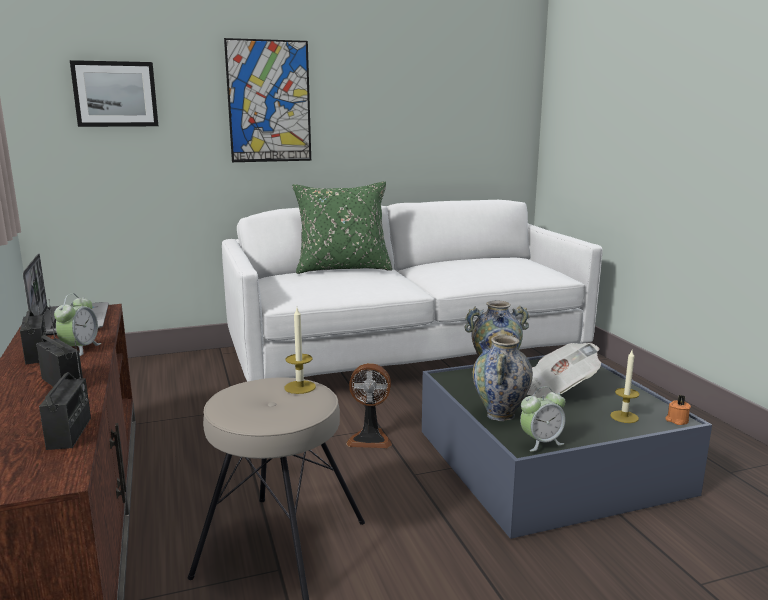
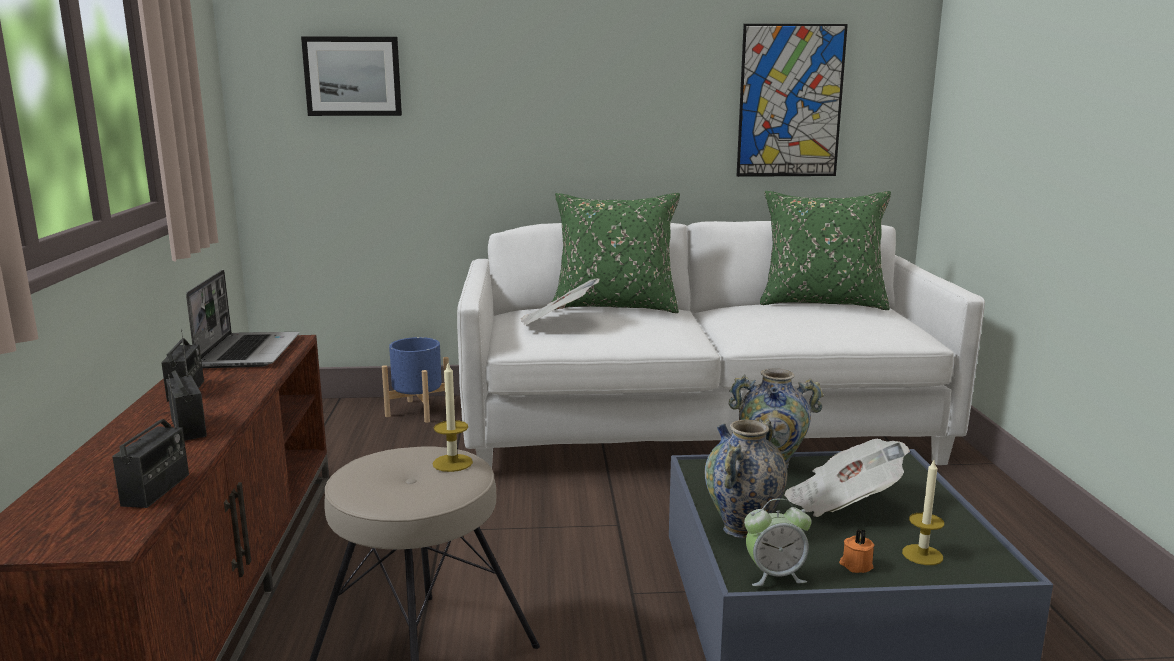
camera: 15 degrees right, 0 degrees up
alarm clock [54,294,101,356] -> none
picture [224,38,311,162] -> picture moved to [737,24,848,177]
fan [346,363,392,448] -> none
orange candle [665,395,691,425] -> orange candle moved to [839,529,874,573]
none -> blue planter [382,337,449,423]
none -> newspaper [521,278,600,326]
none -> green pillow [760,191,891,310]

